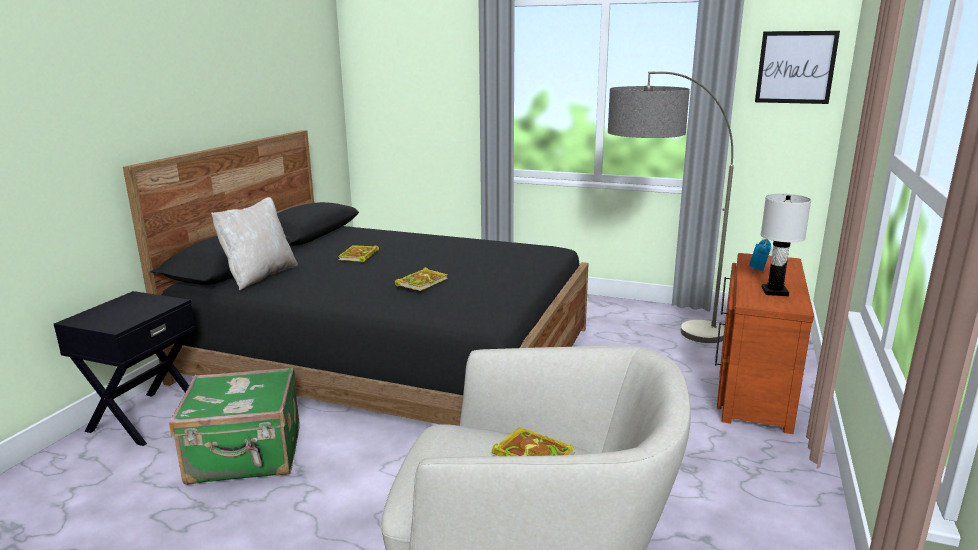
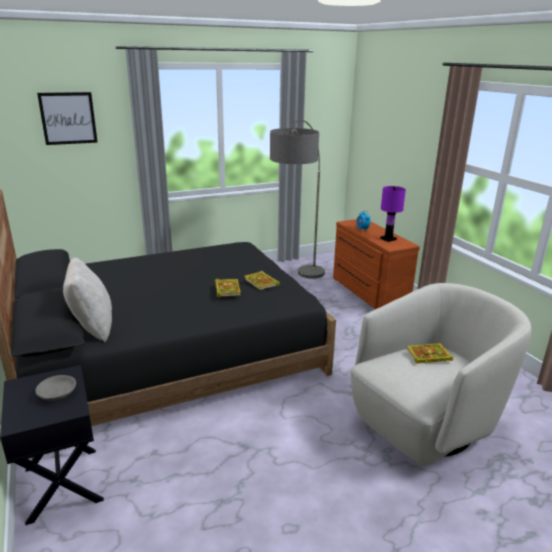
camera: 45 degrees left, 5 degrees up
green suitcase [169,367,300,485] -> none
book [338,245,379,262] -> book moved to [245,271,280,290]
picture [755,31,840,104] -> picture moved to [37,92,98,145]
white table lamp [760,194,811,296] -> purple table lamp [380,186,406,242]
none -> grey bowl [35,375,76,401]

